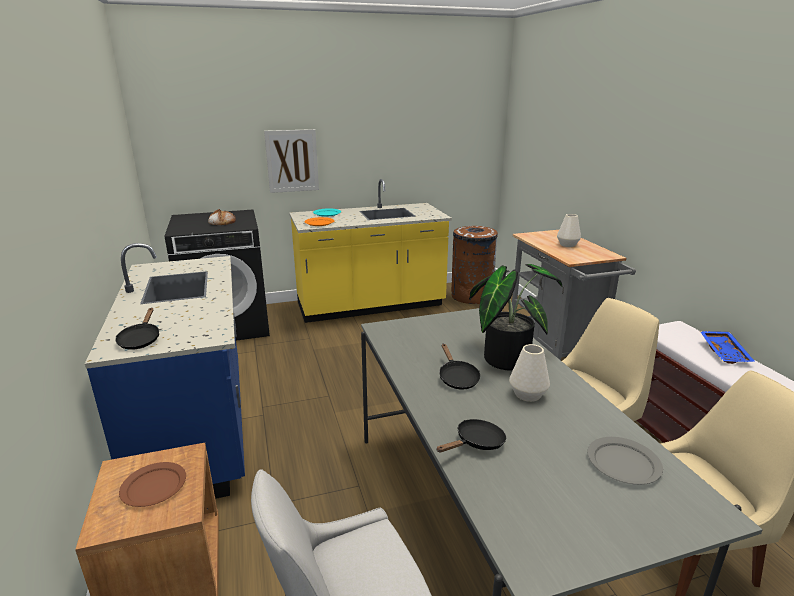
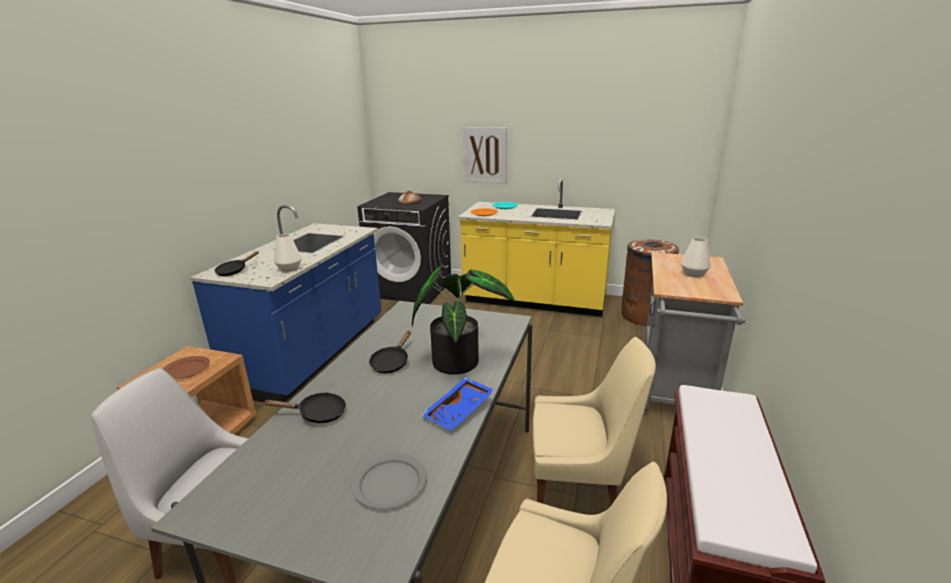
camera: 35 degrees right, 0 degrees up
white vase [509,344,550,402] -> white vase moved to [274,234,302,272]
blue tray [700,331,755,364] -> blue tray moved to [422,377,494,430]

